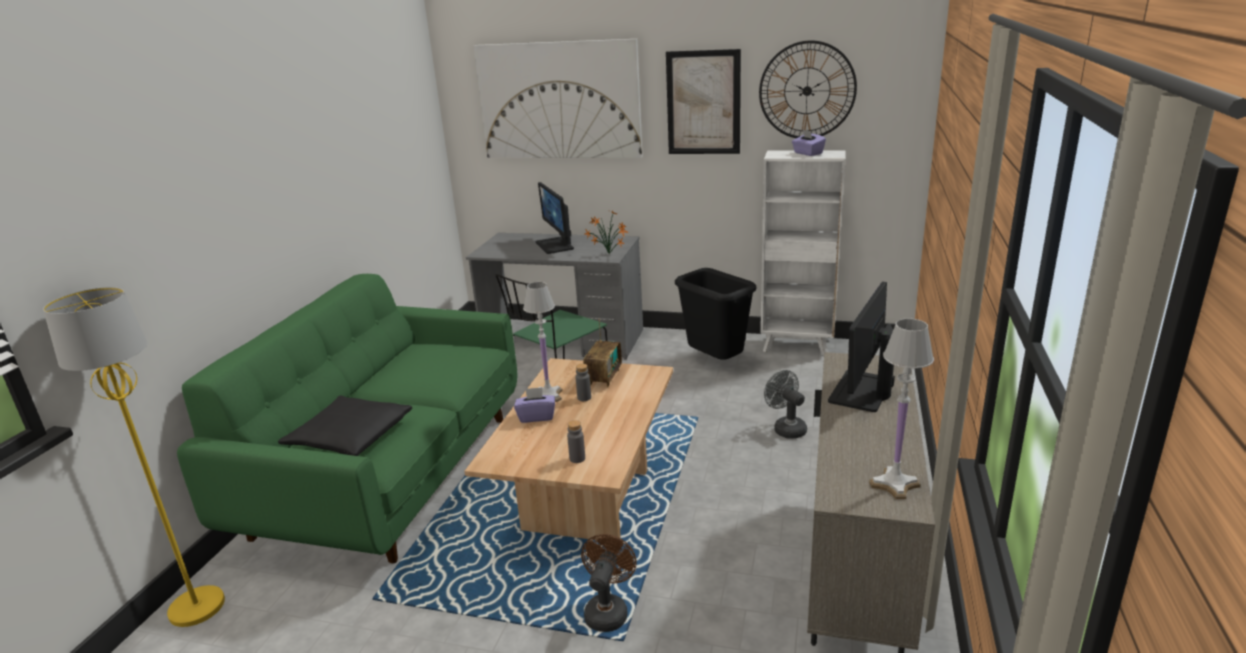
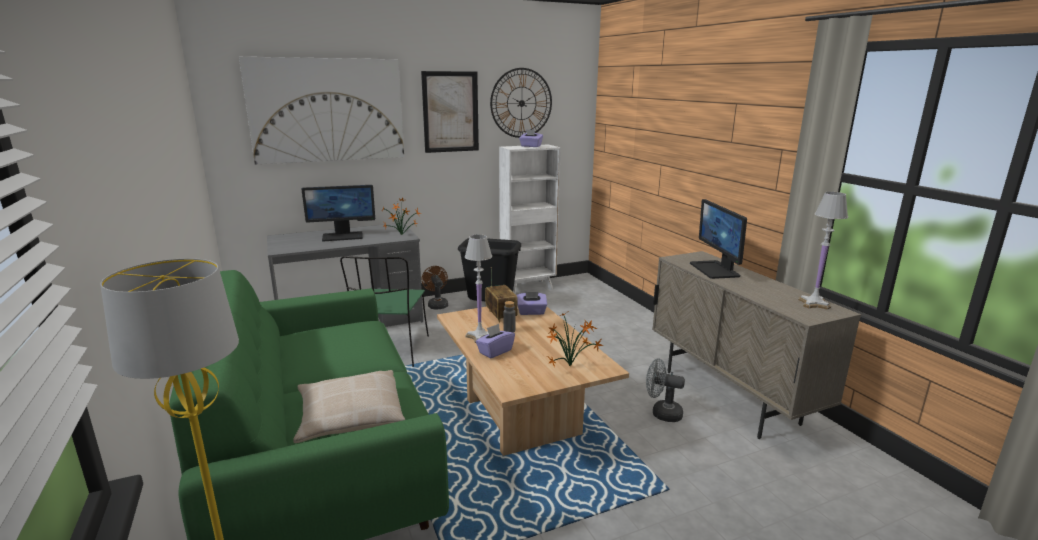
camera: 40 degrees left, 5 degrees down
black pillow [278,395,412,456] -> beige pillow [293,370,405,443]
monitor [535,182,574,254] -> monitor turned 45 degrees counterclockwise [301,185,375,241]
grey bottle [567,420,585,463] -> potted plant [547,313,603,367]
brown fan [581,534,637,632] -> brown fan moved to [422,266,448,310]
grey fan [764,370,807,439] -> grey fan moved to [646,358,685,422]
none -> purple tissue box [516,292,547,315]

